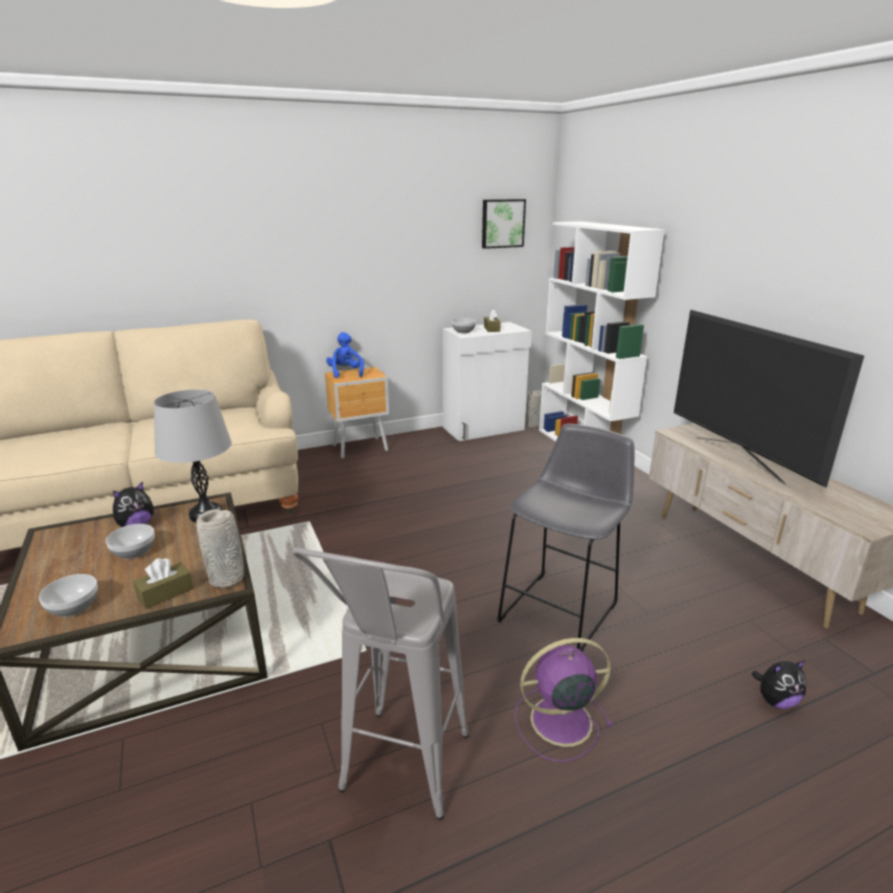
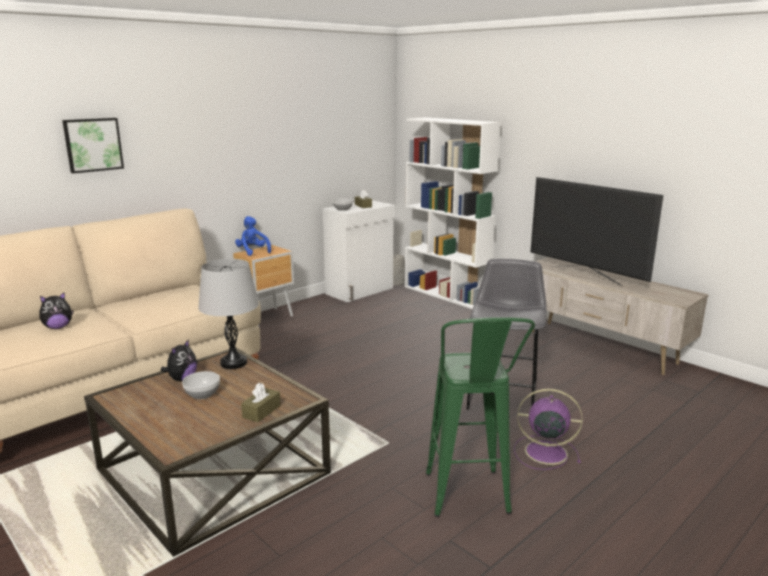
camera: 20 degrees left, 5 degrees down
bowl [39,574,98,617] -> none
grey vase [196,509,244,588] -> none
grey stool [292,548,469,820] -> green stool [426,317,535,517]
picture [482,199,526,249] -> picture moved to [62,118,124,173]
purple fan [515,638,613,762] -> purple fan turned 45 degrees clockwise [514,389,583,470]
plush toy [752,660,806,709] -> plush toy moved to [40,292,73,329]

